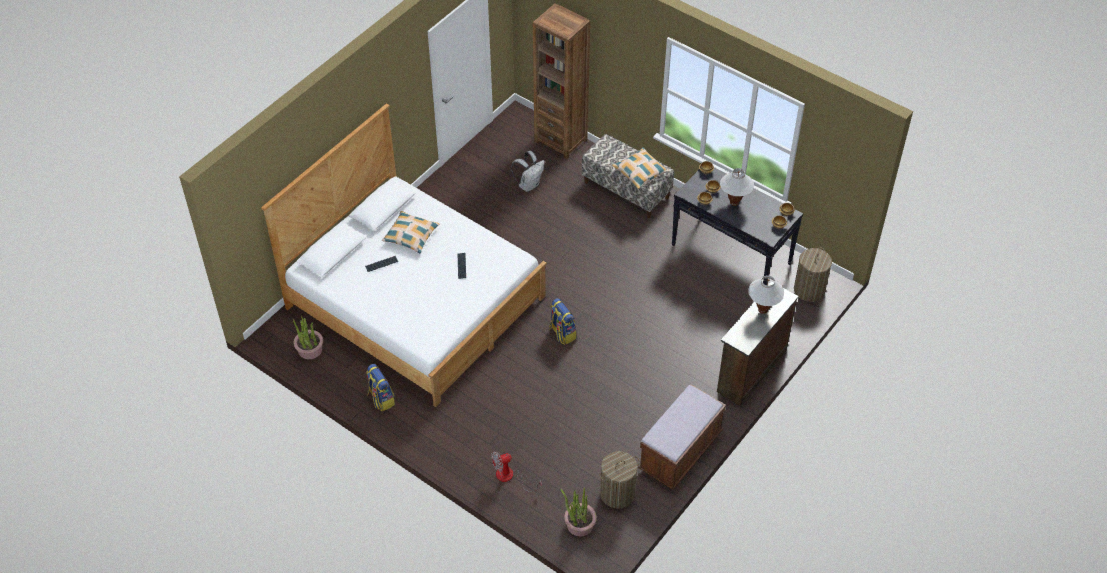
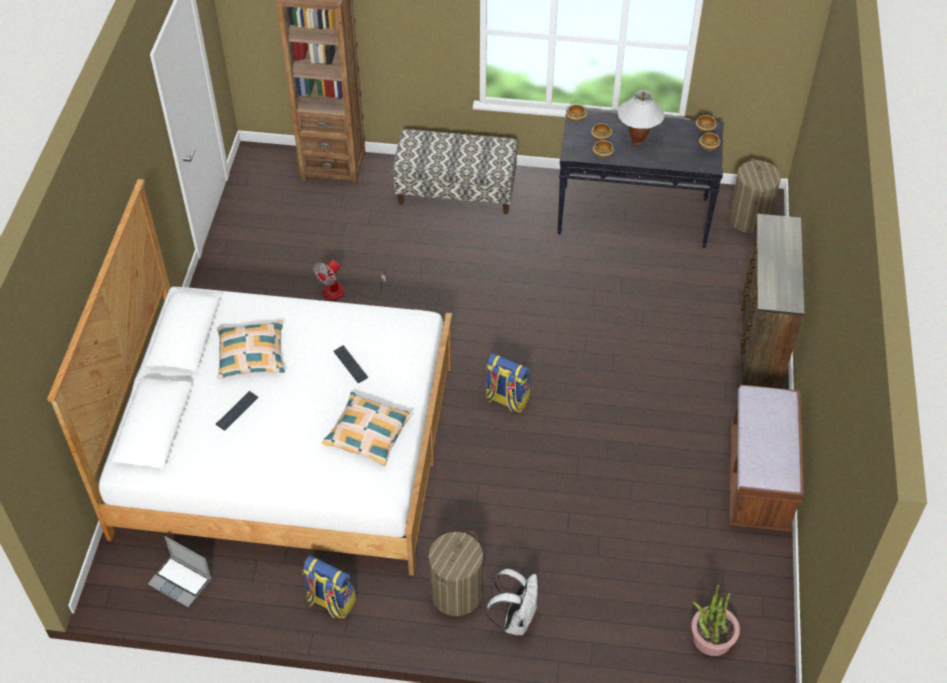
camera: 30 degrees left, 0 degrees up
potted plant [293,316,323,359] -> laptop [148,536,212,607]
fan [491,451,542,492] -> fan moved to [314,260,386,301]
white backpack [511,151,545,192] -> white backpack moved to [486,568,538,635]
laundry basket [599,451,639,509] -> laundry basket moved to [428,531,483,616]
pillow [612,147,669,189] -> pillow moved to [322,392,414,466]
white table lamp [749,275,784,314] -> none

